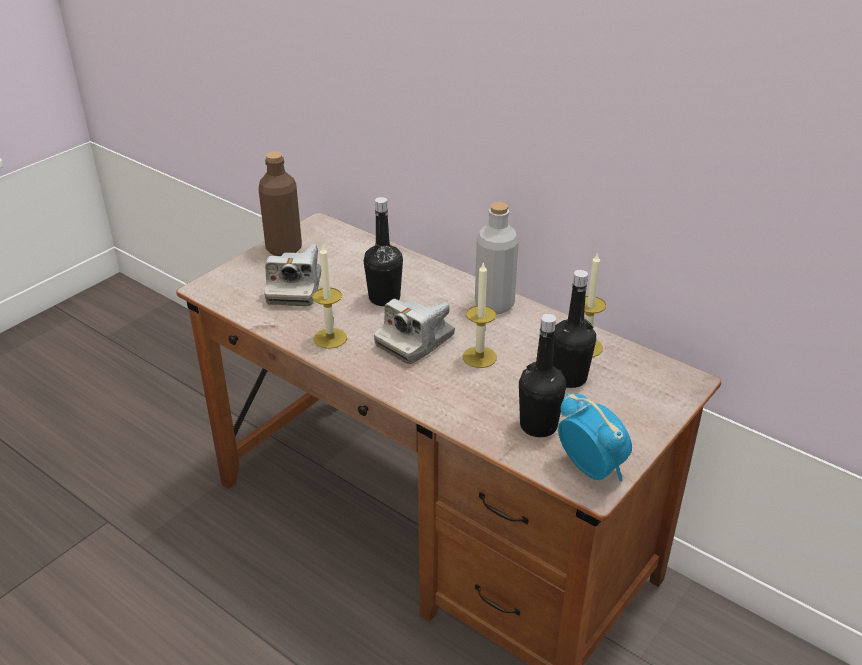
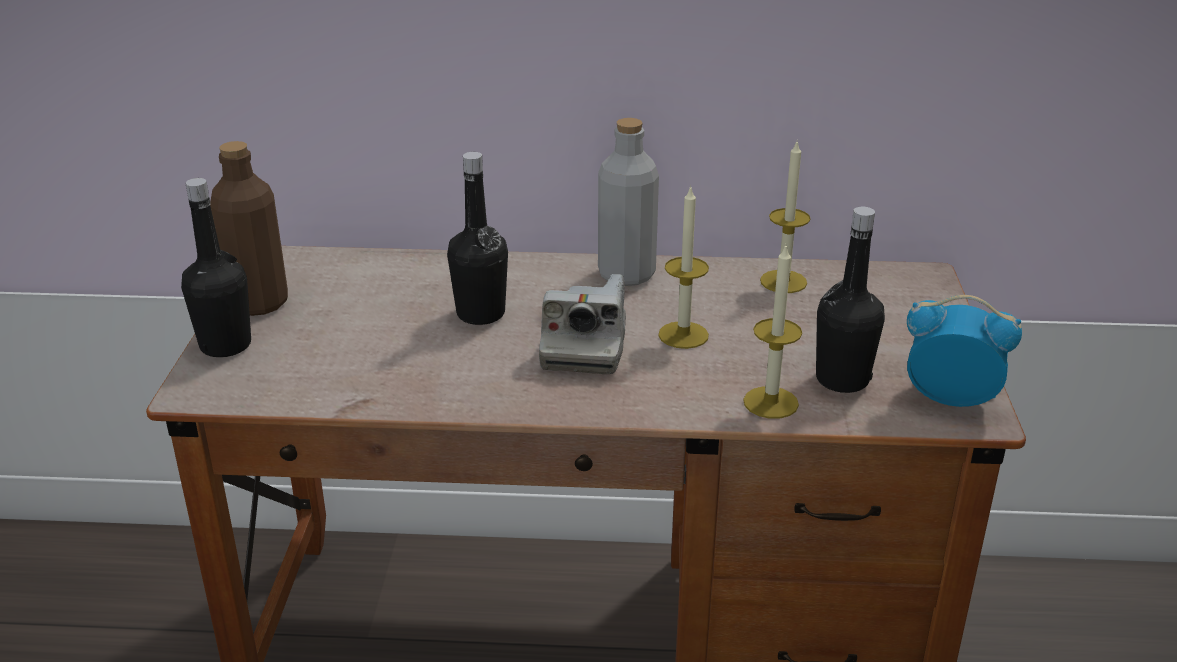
camera: 35 degrees left, 5 degrees down
camera [264,244,321,306] -> none
candle [312,246,347,349] -> candle moved to [743,243,802,419]
black bottle [553,270,596,388] -> black bottle moved to [181,178,251,357]

